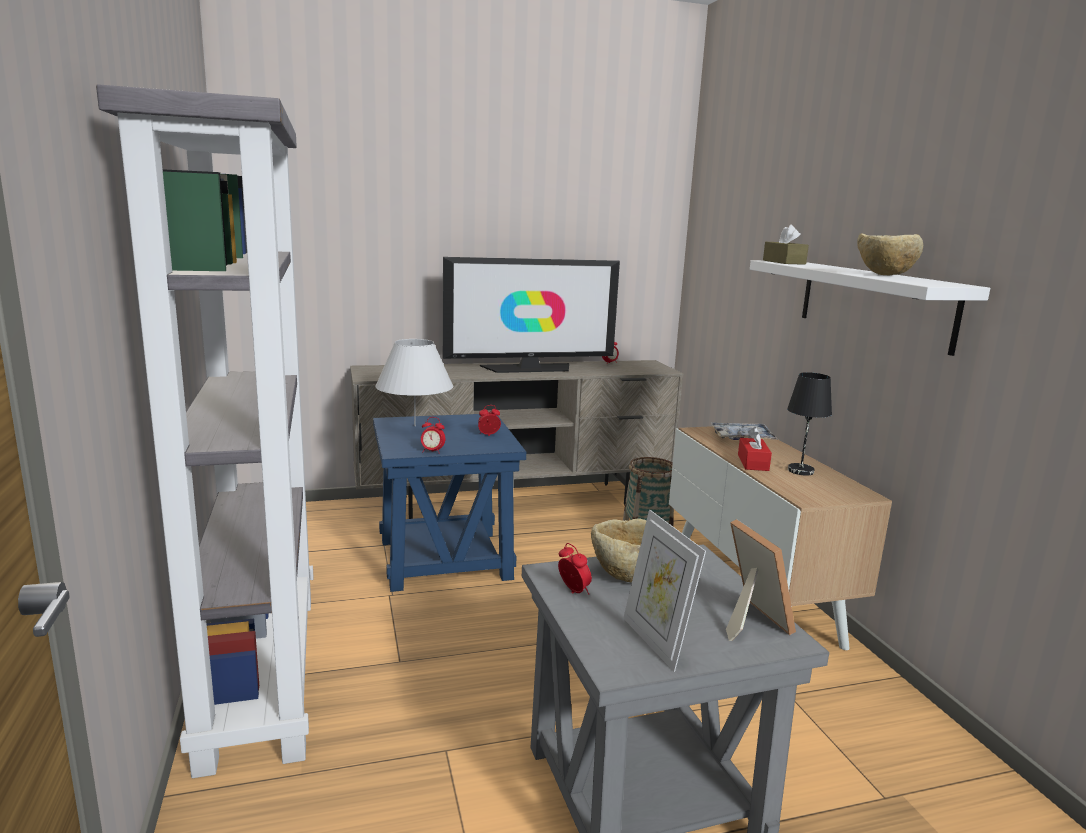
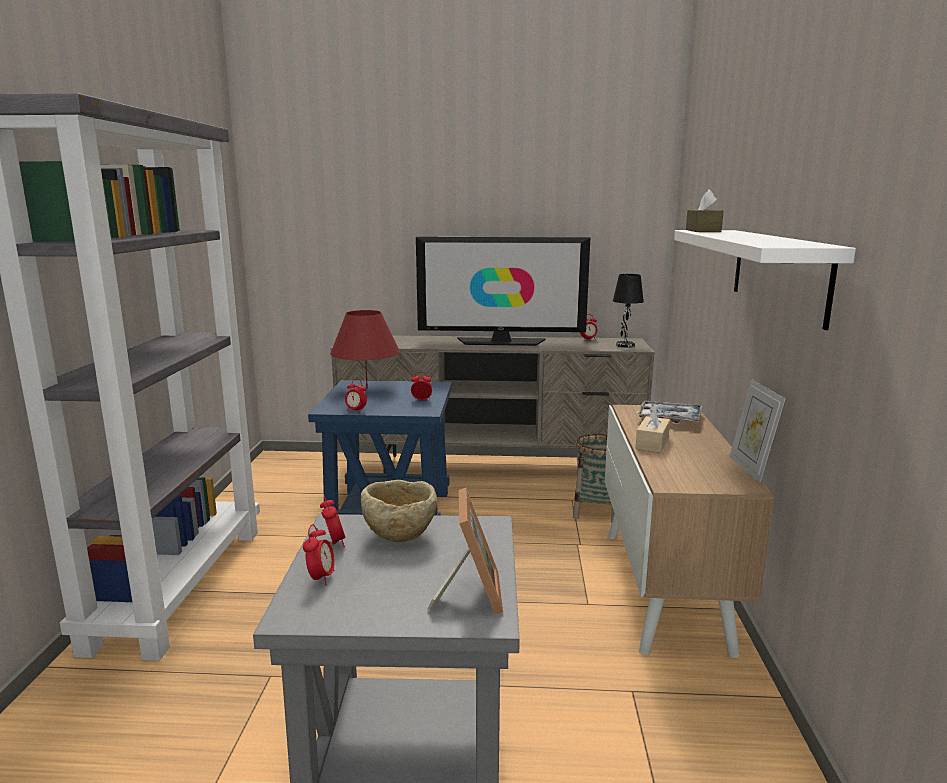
camera: 20 degrees right, 0 degrees up
white table lamp [375,339,453,426] -> red table lamp [330,310,400,389]
picture frame [623,510,706,672] -> picture frame moved to [729,379,786,483]
red tissue box [738,427,772,471] -> beige tissue box [636,405,670,453]
black table lamp [787,372,832,475] -> black table lamp moved to [613,274,644,348]
beige bowl [857,233,923,275] -> none
none -> alarm clock [303,524,334,585]

